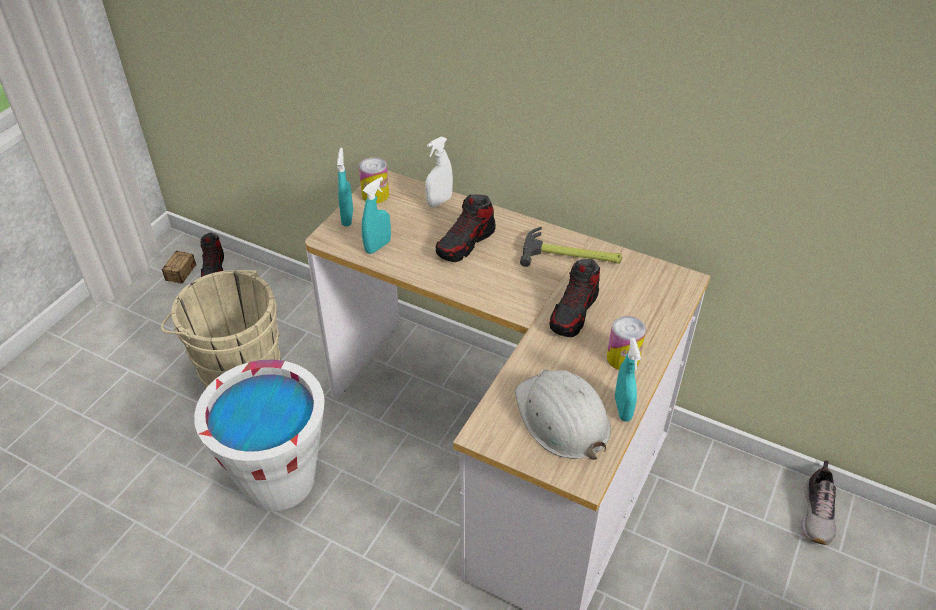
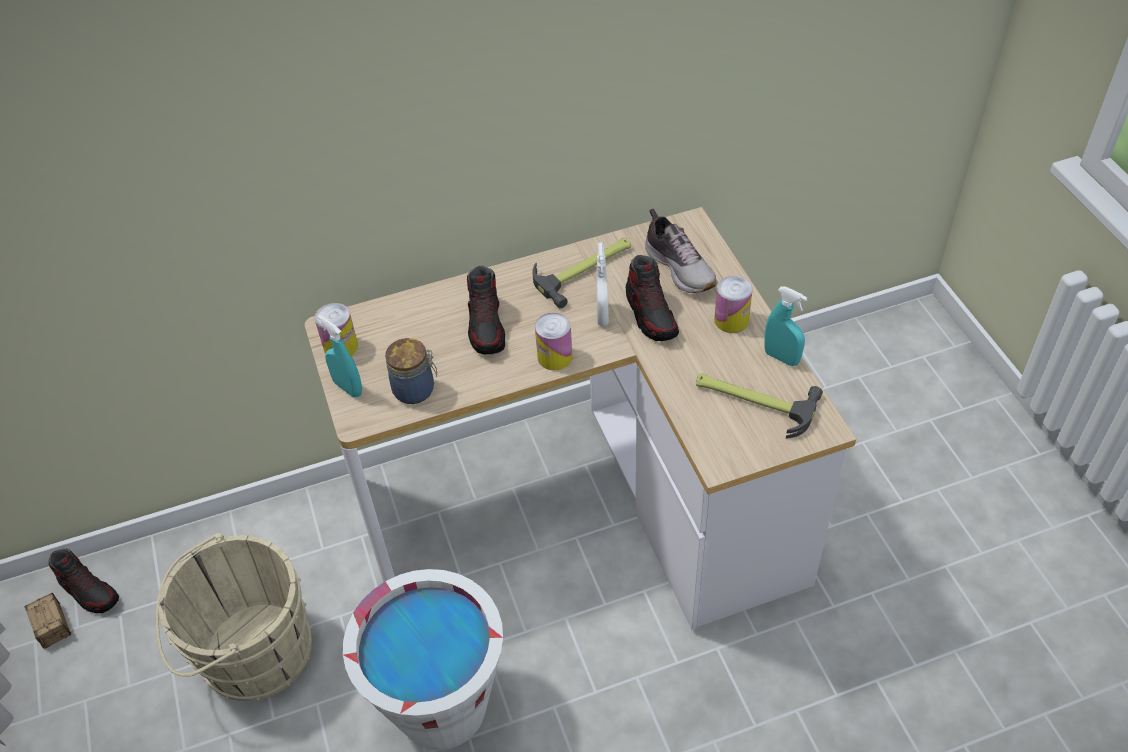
camera: 45 degrees left, 5 degrees up
turquoise spray bottle [362,177,391,254] -> jar [385,338,437,404]
white spray bottle [425,137,453,207] -> white spray bottle moved to [596,243,609,327]
white hard hat [515,369,611,460] -> hammer [696,373,823,439]
shoe [801,460,836,545] -> shoe moved to [645,209,717,293]
none -> can [535,312,572,370]

